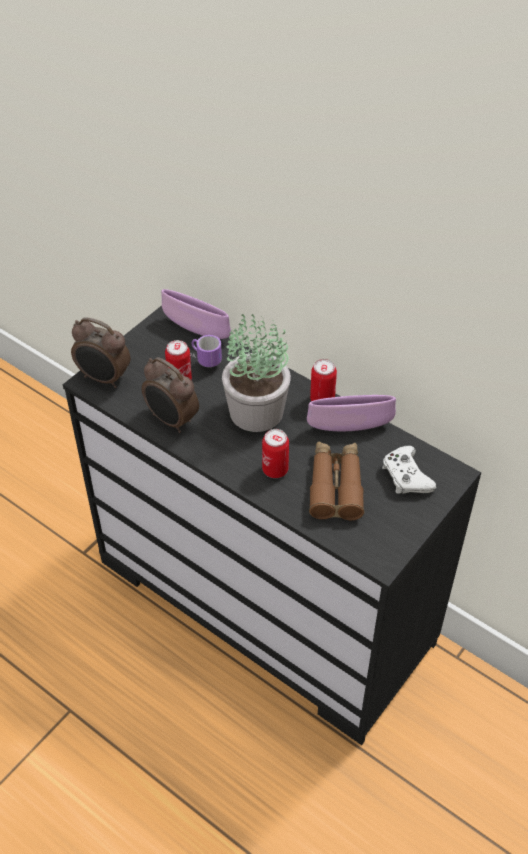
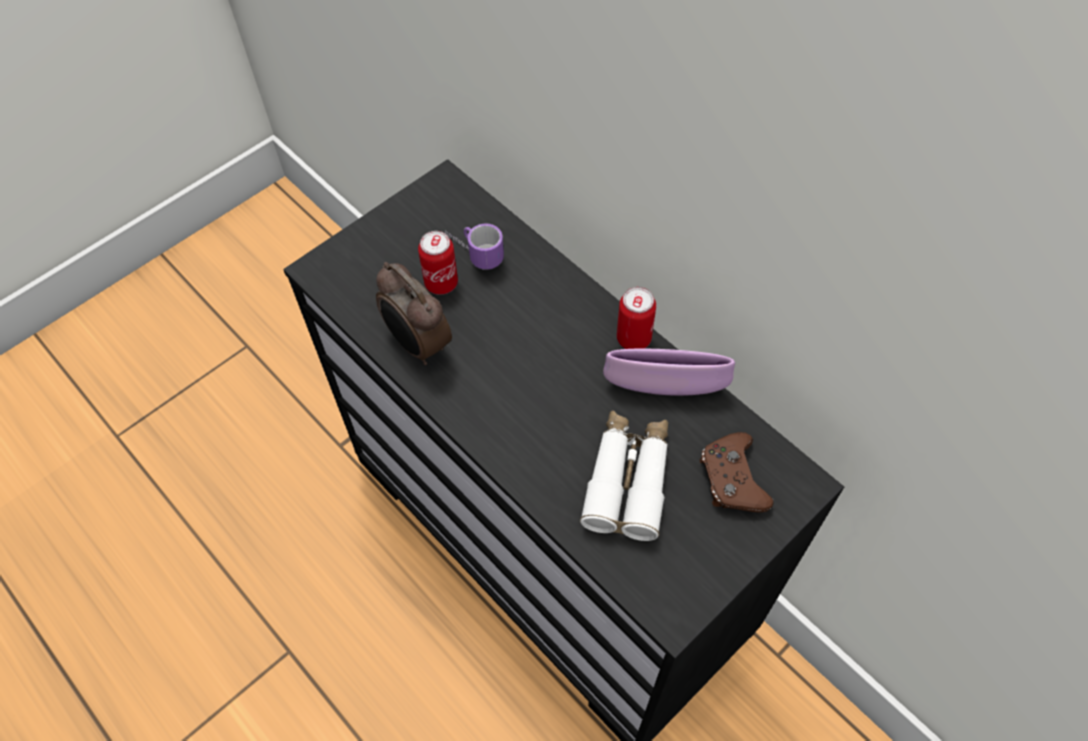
camera: 10 degrees right, 10 degrees up
alarm clock [71,317,130,388] -> none
purple bowl [161,289,231,339] -> none
potted plant [222,314,291,432] -> none
can [262,429,289,478] -> none
brown binoculars [309,441,364,520] -> white binoculars [580,410,668,541]
white game controller [382,446,436,494] -> brown game controller [700,432,774,512]

